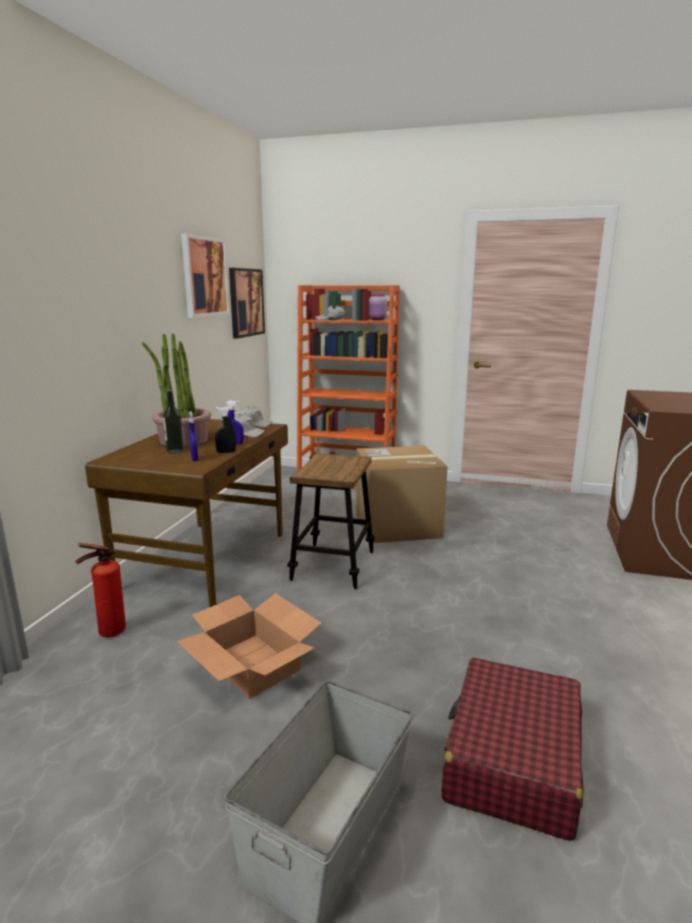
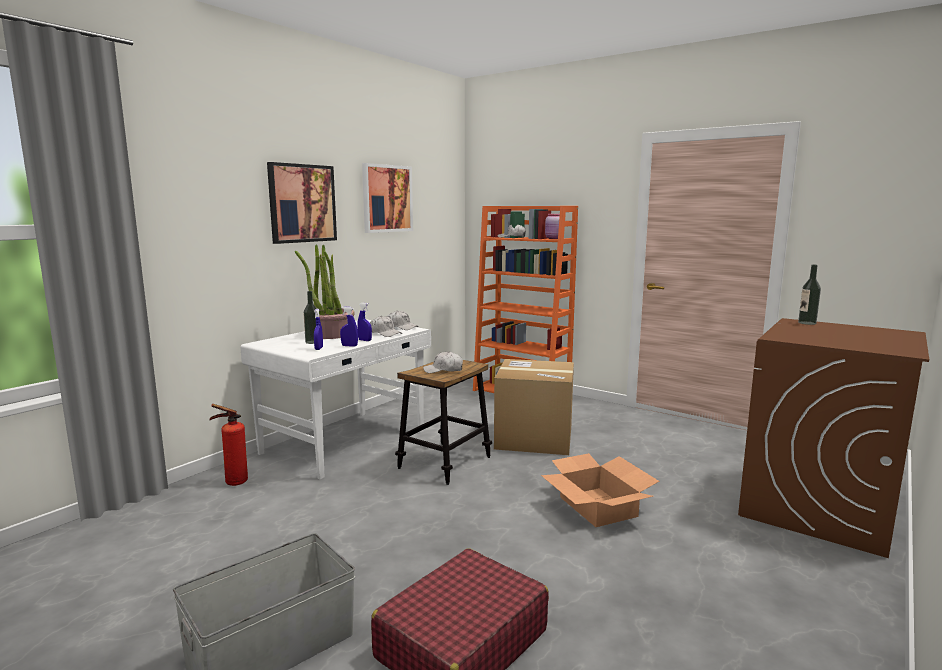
camera: 20 degrees right, 5 degrees down
brown desk [85,419,288,607] -> white desk [240,319,431,480]
cardboard box [177,593,322,699] -> cardboard box moved to [541,453,659,527]
black spray bottle [215,407,236,453] -> blue spray bottle [340,307,358,346]
picture [229,268,265,339] -> picture moved to [267,162,337,244]
none -> white cap [423,351,463,373]
none -> bottle [798,265,821,325]

